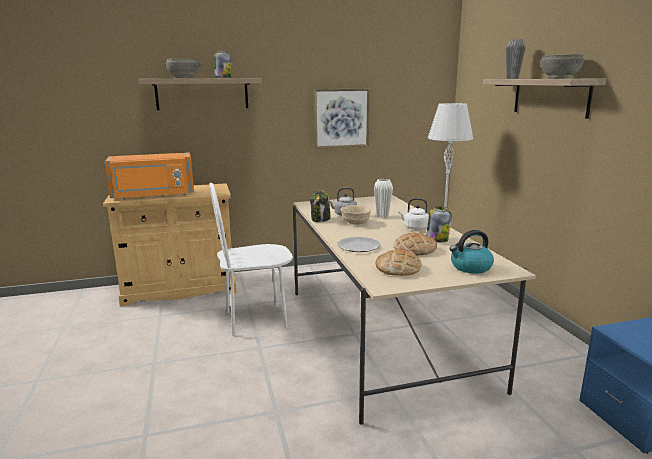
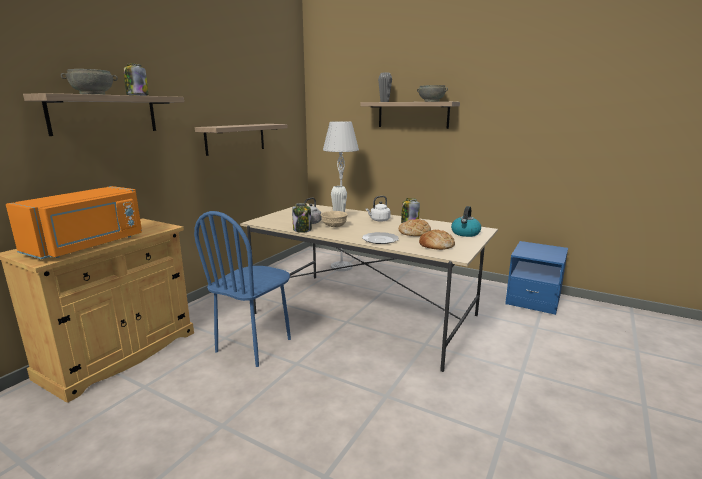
camera: 45 degrees left, 0 degrees up
white chair [209,183,293,336] -> blue chair [194,211,291,367]
picture [314,88,370,149] -> shelf [195,124,288,156]

